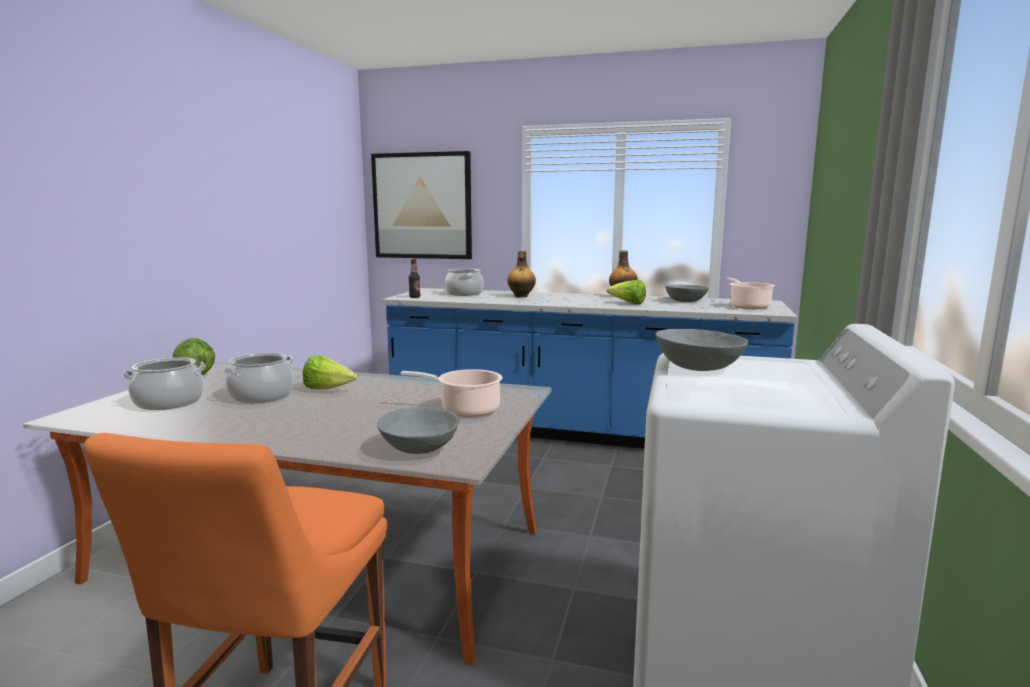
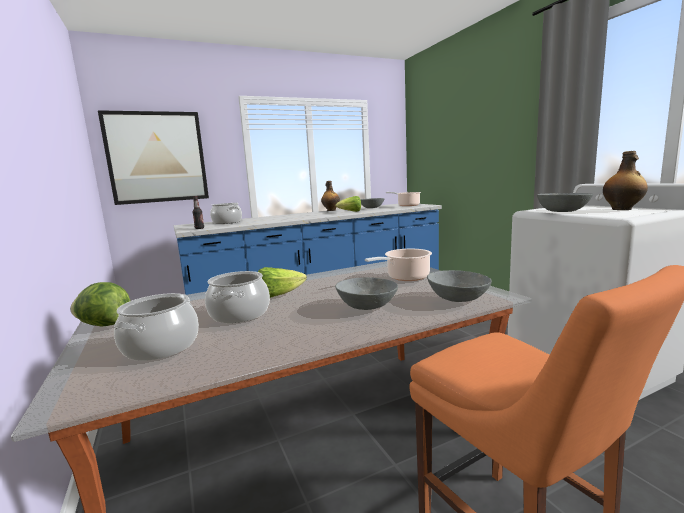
camera: 40 degrees left, 0 degrees up
bottle [508,251,536,298] -> bottle moved to [603,151,648,210]
none -> grey bowl [335,277,398,310]

